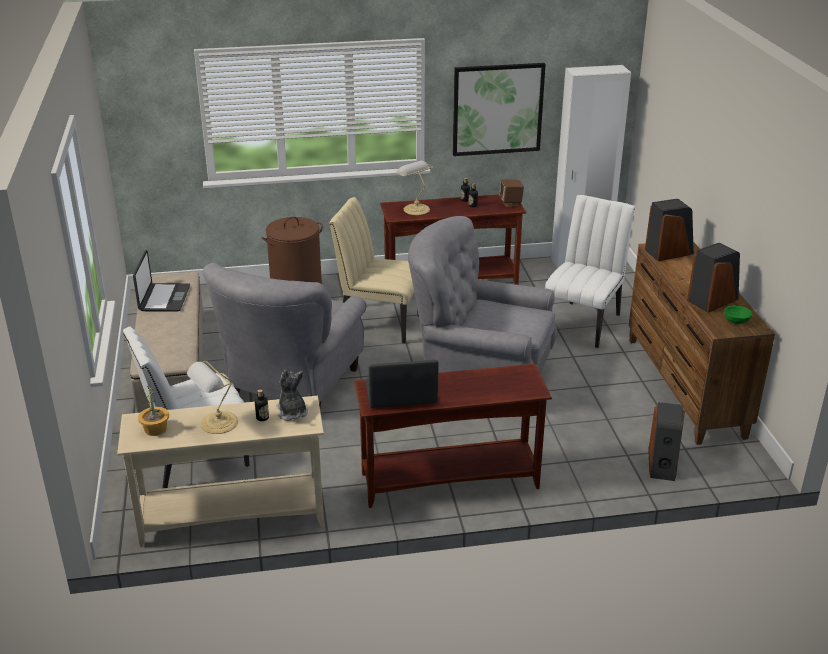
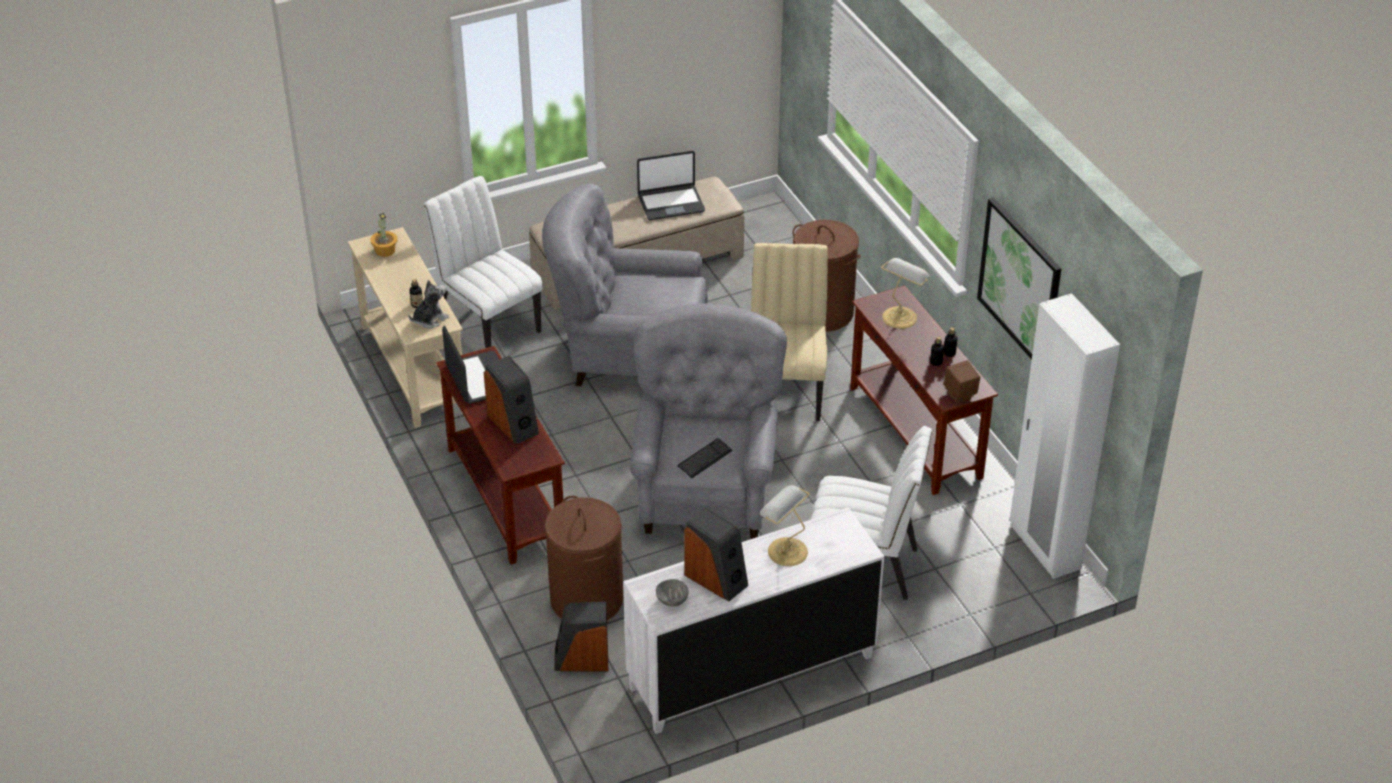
camera: 75 degrees right, 10 degrees up
table lamp [187,361,238,434] -> table lamp moved to [760,485,810,566]
brown dresser [628,242,775,445] -> white dresser [623,507,884,734]
speaker [645,199,694,261] -> speaker moved to [484,356,539,444]
green bowl [724,306,752,324] -> grey bowl [656,579,689,607]
none -> brown laundry basket [544,496,623,620]
none -> keyboard [678,438,733,478]

